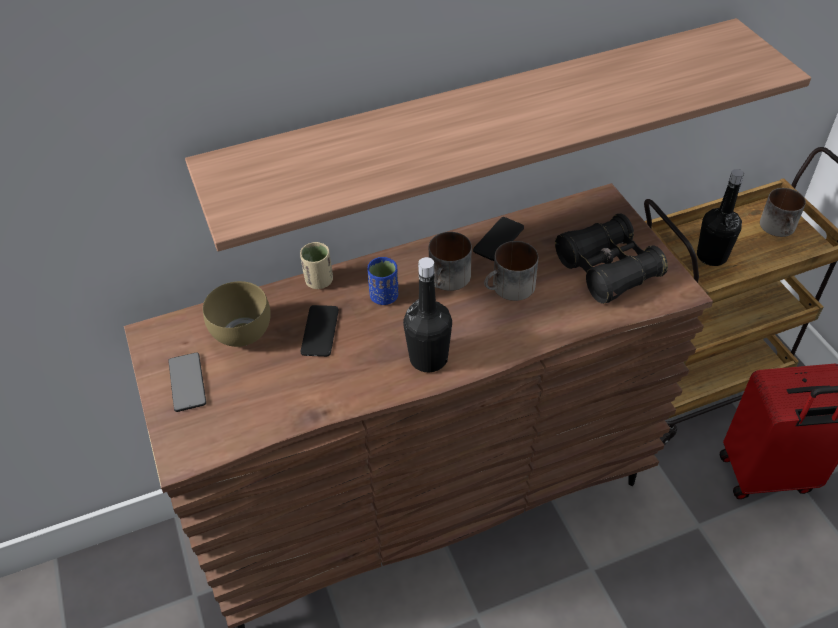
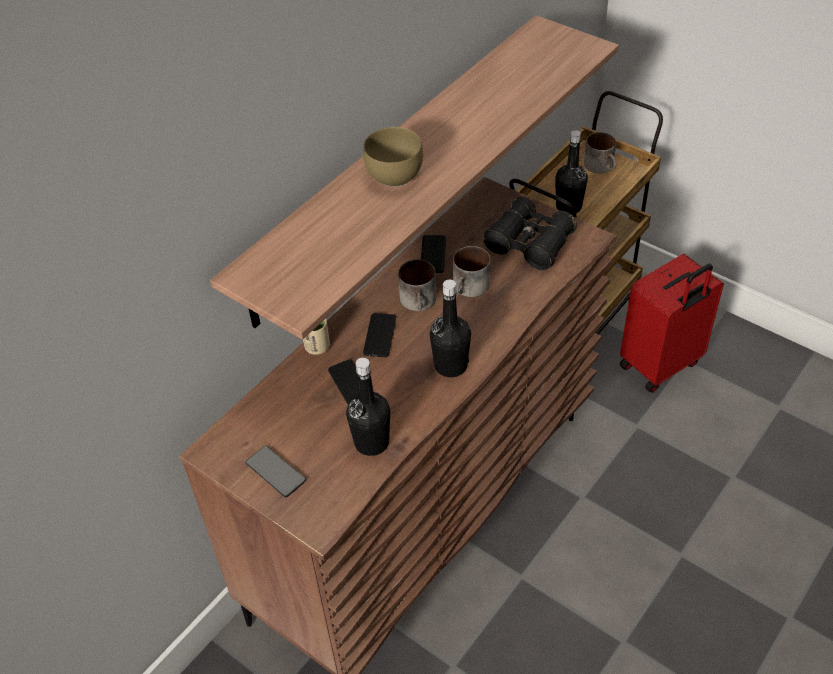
camera: 30 degrees left, 0 degrees up
brown bowl [203,281,271,347] -> brown bowl moved to [363,127,423,187]
blue cup [367,257,398,305] -> phone [363,313,396,357]
none -> black bottle [346,358,390,456]

